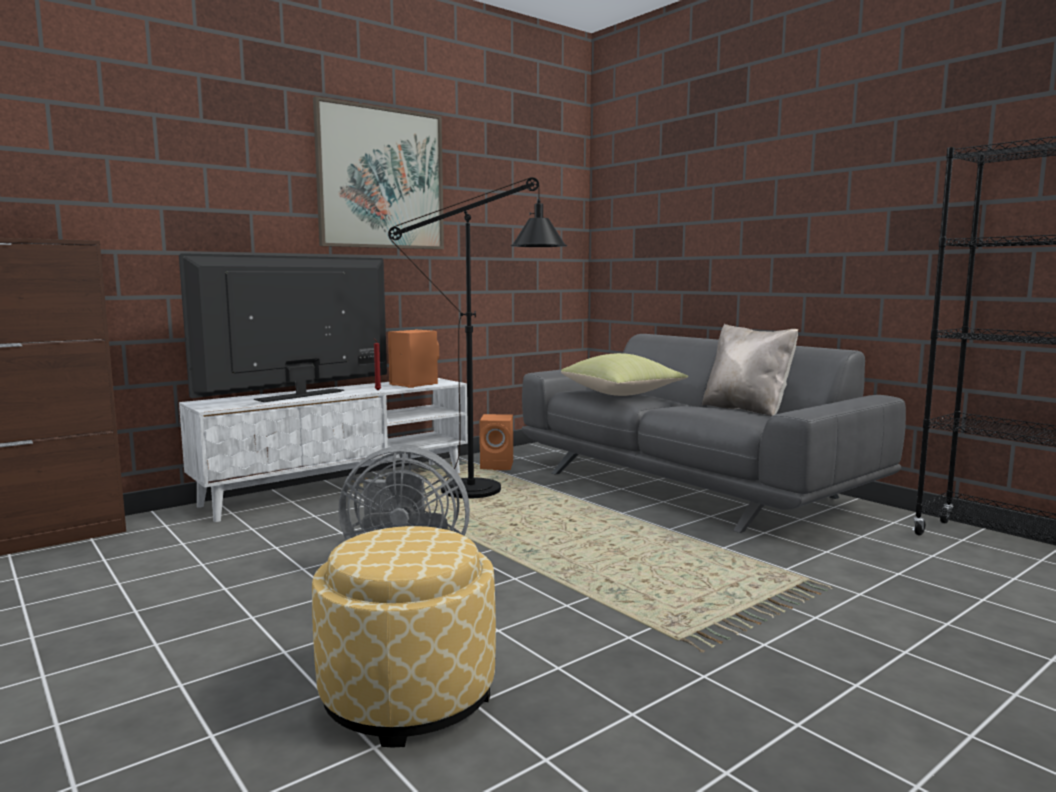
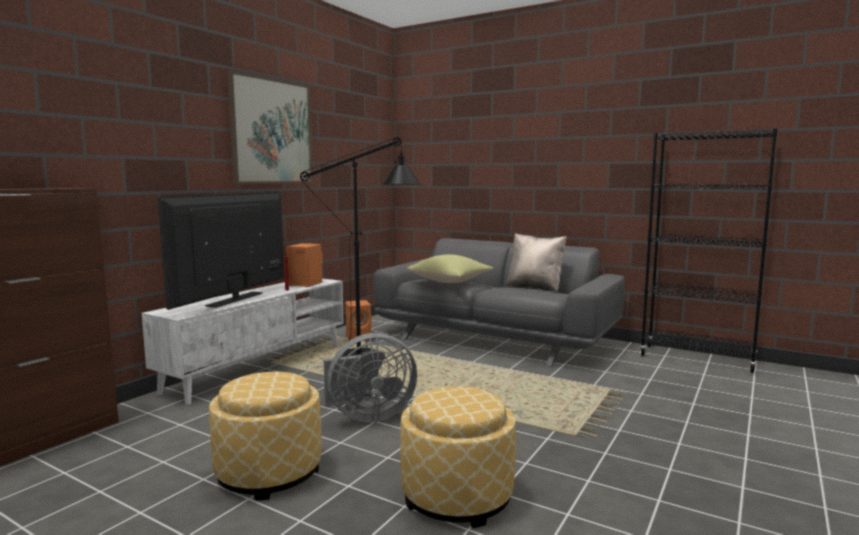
camera: 20 degrees left, 0 degrees up
none -> ottoman [209,372,322,501]

